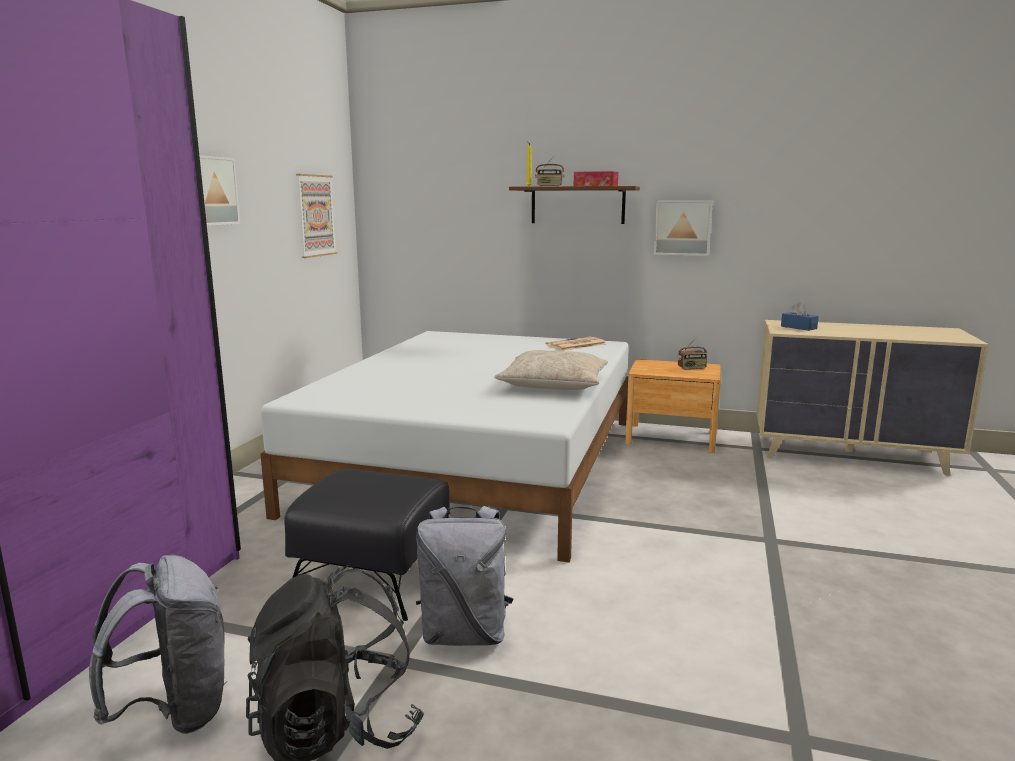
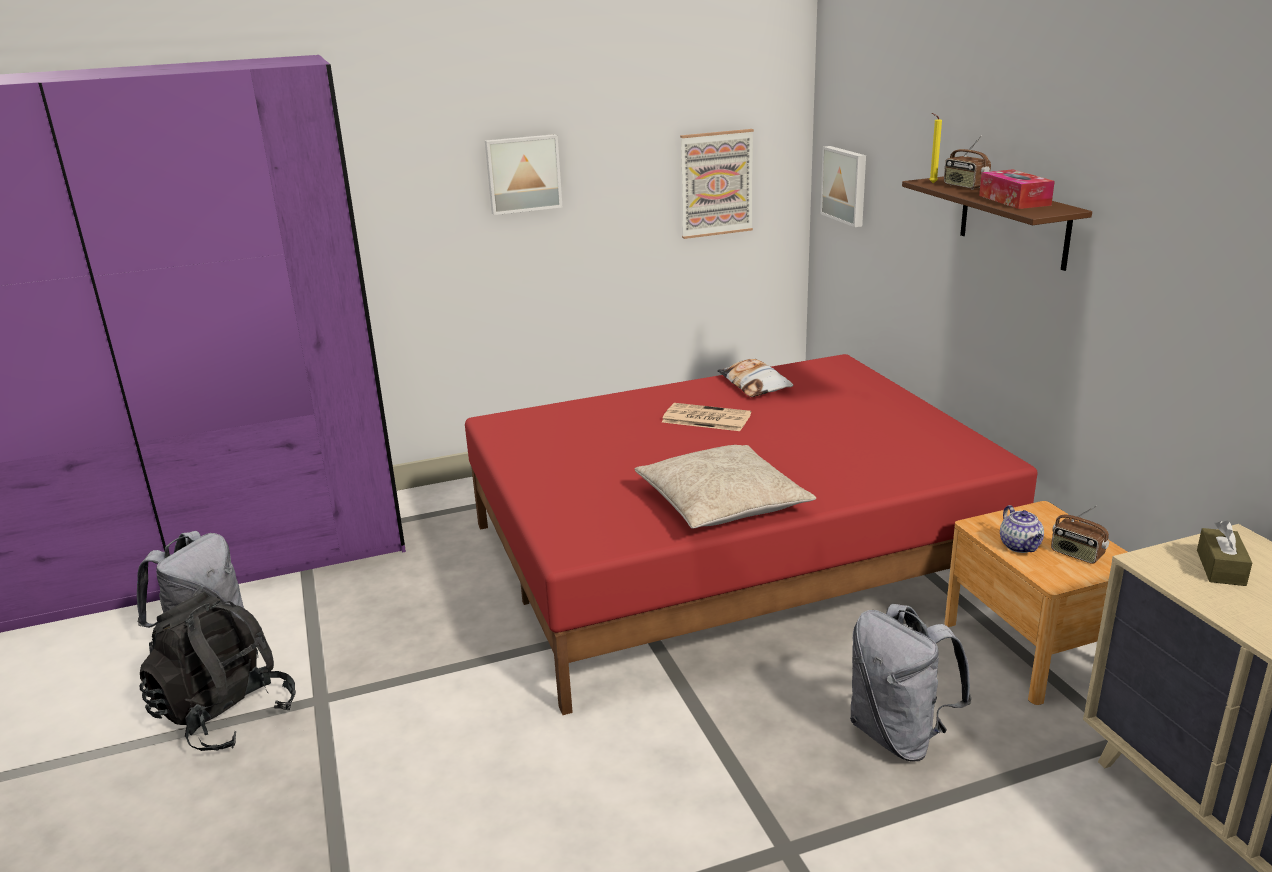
camera: 55 degrees right, 10 degrees up
white bed [260,331,629,563] -> red bed [465,354,1038,715]
black ottoman [284,469,450,621] -> none
grey backpack [416,506,514,646] -> grey backpack moved to [850,604,972,761]
newspaper [545,337,605,351] -> newspaper moved to [662,403,751,431]
picture [654,200,713,256] -> picture moved to [820,146,866,227]
blue tissue box [781,302,819,331] -> brown tissue box [1197,520,1252,586]
none -> pillow [717,359,794,397]
none -> teapot [1000,505,1044,553]

